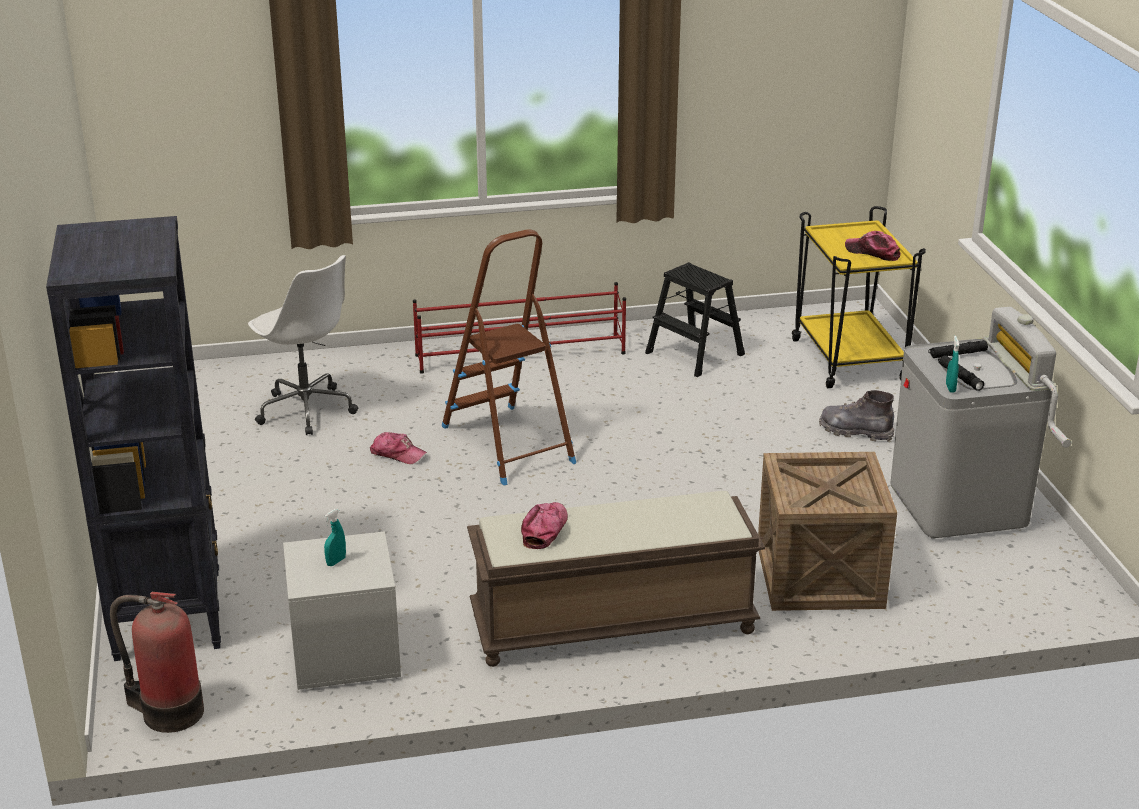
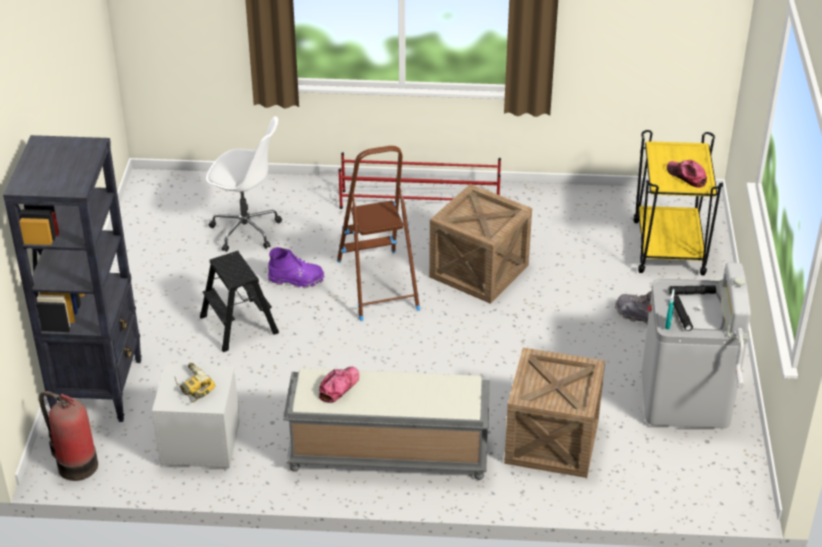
camera: 15 degrees right, 10 degrees up
white office chair [248,255,358,435] -> white office chair turned 45 degrees counterclockwise [206,116,282,252]
turquoise spray bottle [324,509,346,566] -> power drill [175,363,216,403]
cap [370,432,427,464] -> purple boot [268,247,324,288]
brown bench [467,491,765,667] -> grey bench [283,368,490,480]
black step ladder [645,262,745,377] -> black step ladder moved to [200,251,279,352]
none -> crate [429,184,532,304]

